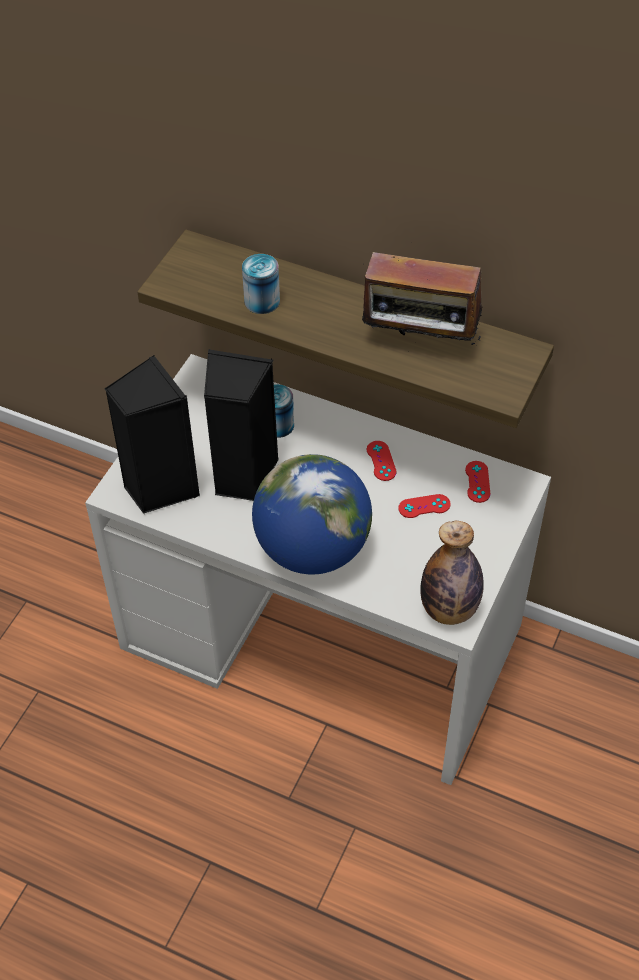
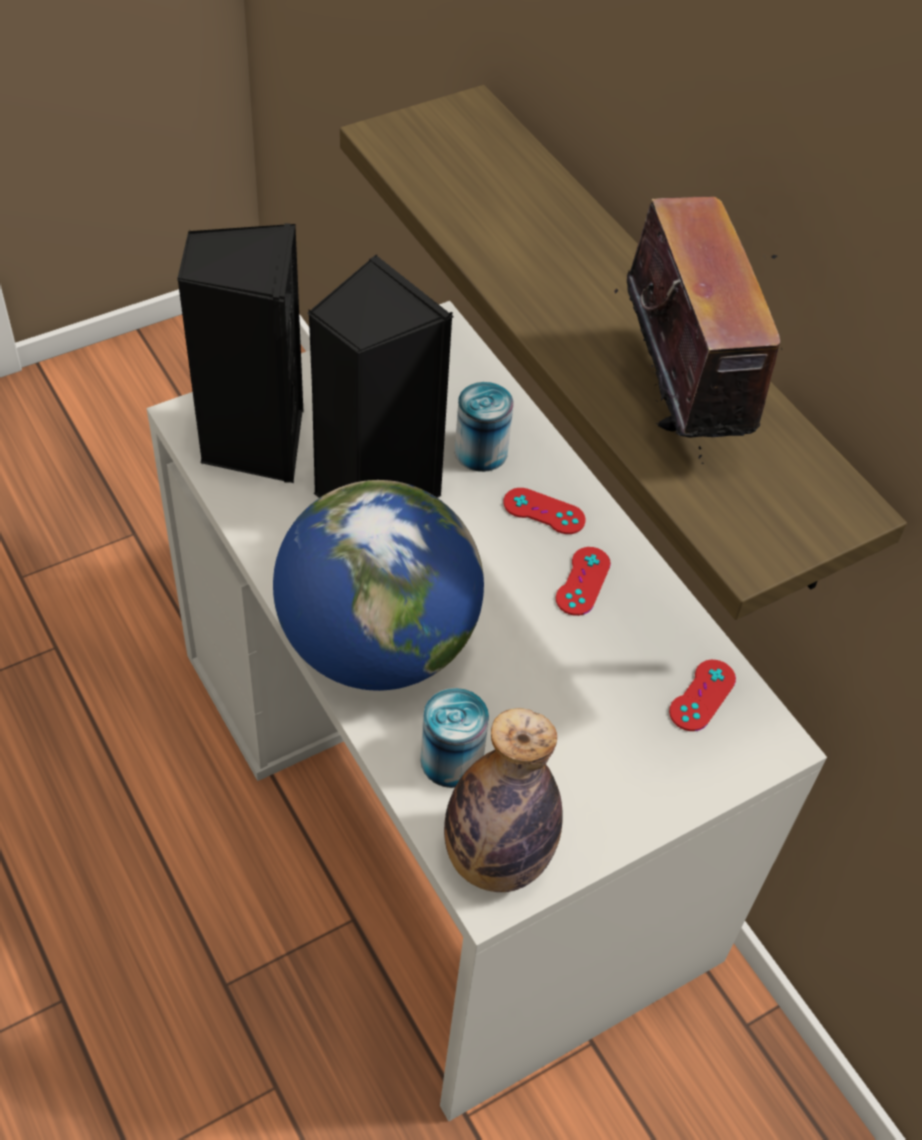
camera: 30 degrees right, 0 degrees up
can [242,254,280,314] -> can moved to [420,688,489,788]
radio [362,252,483,356] -> radio turned 150 degrees counterclockwise [614,197,782,464]
red game controller [398,494,451,518] -> red game controller moved to [503,488,586,534]

